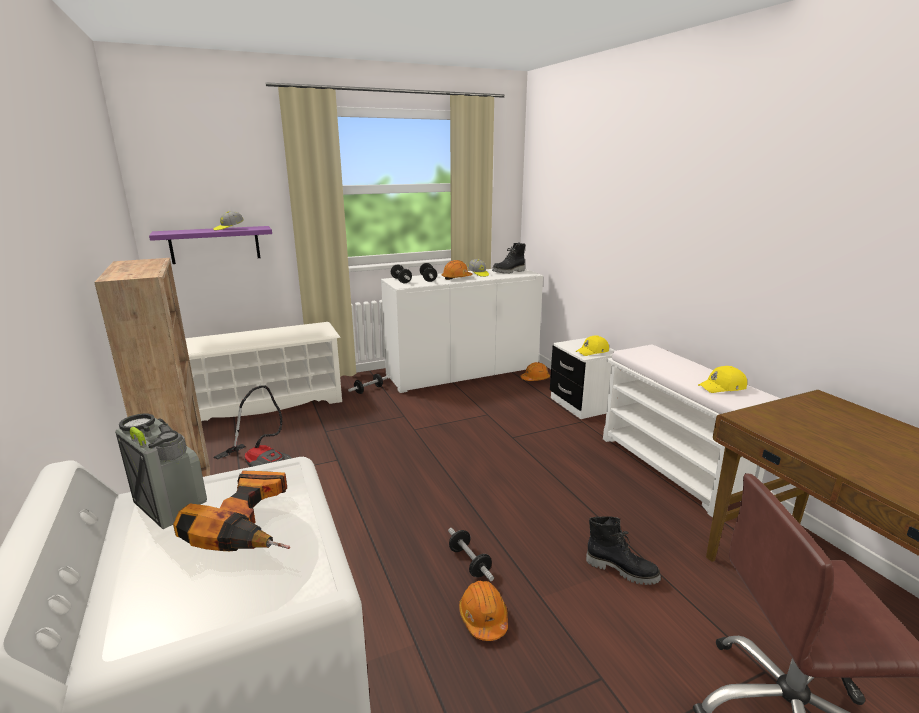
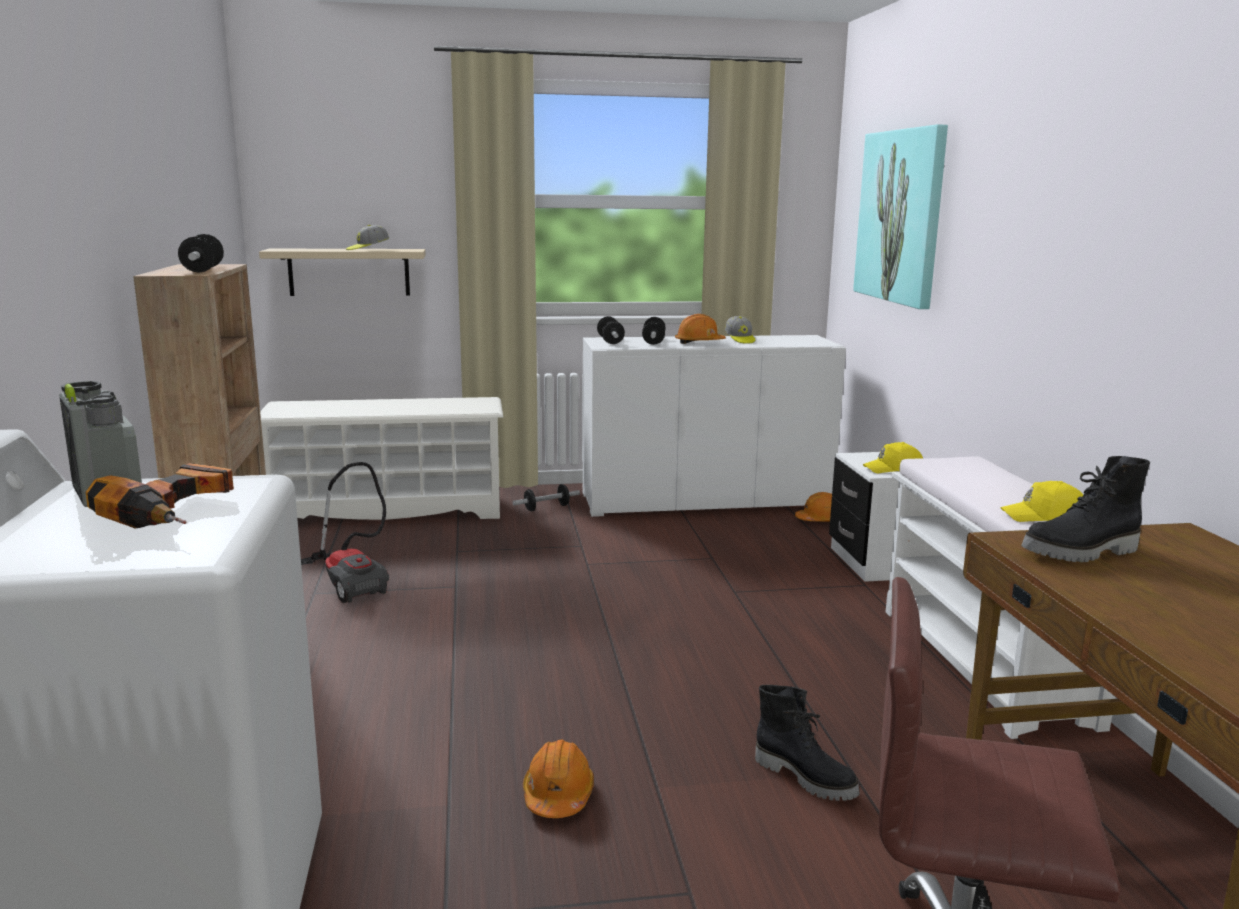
camera: 15 degrees right, 5 degrees down
purple shelf [149,226,272,264] -> beige shelf [259,249,426,296]
dumbbell [448,528,494,581] -> dumbbell moved to [178,234,224,273]
black boot [492,242,525,274] -> black boot moved to [1021,456,1150,562]
none -> picture [853,124,948,309]

